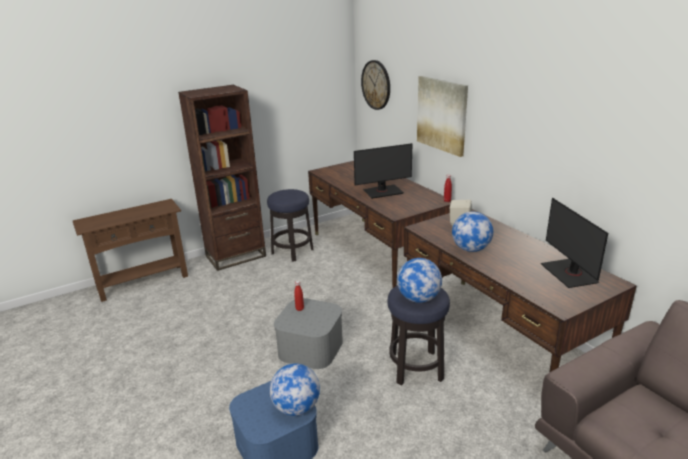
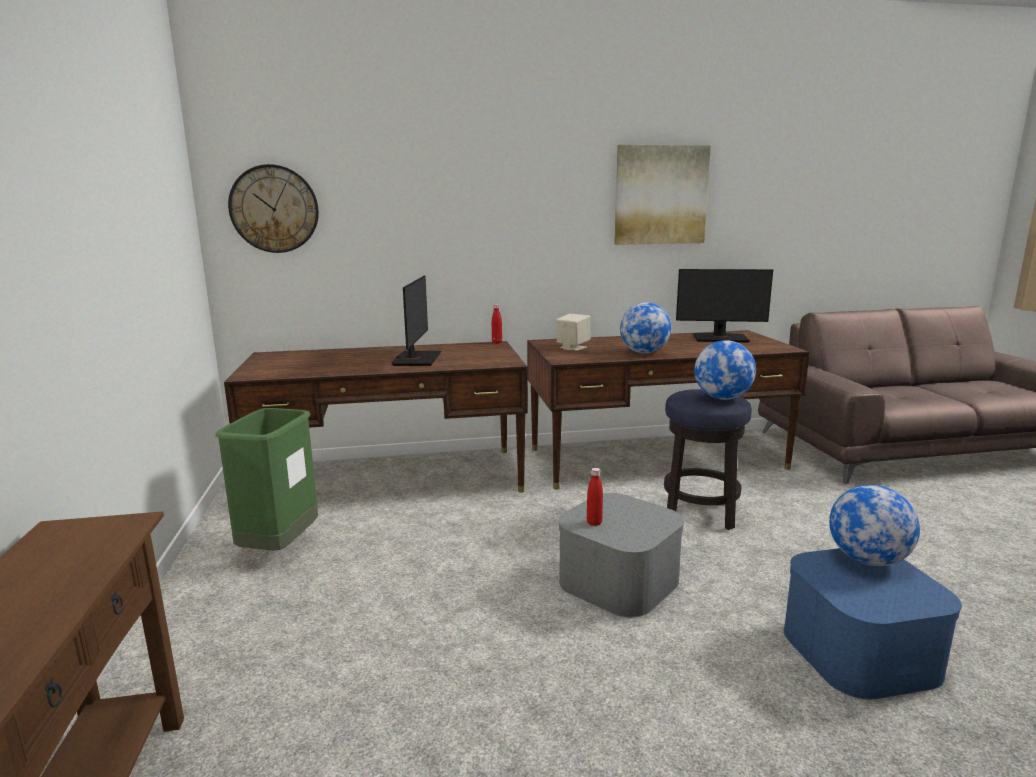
camera: 70 degrees left, 10 degrees down
brown bookcase [178,85,266,271] -> none
stool [267,189,314,261] -> green trash can [215,408,318,551]
picture [417,76,468,157] -> picture moved to [614,145,711,245]

